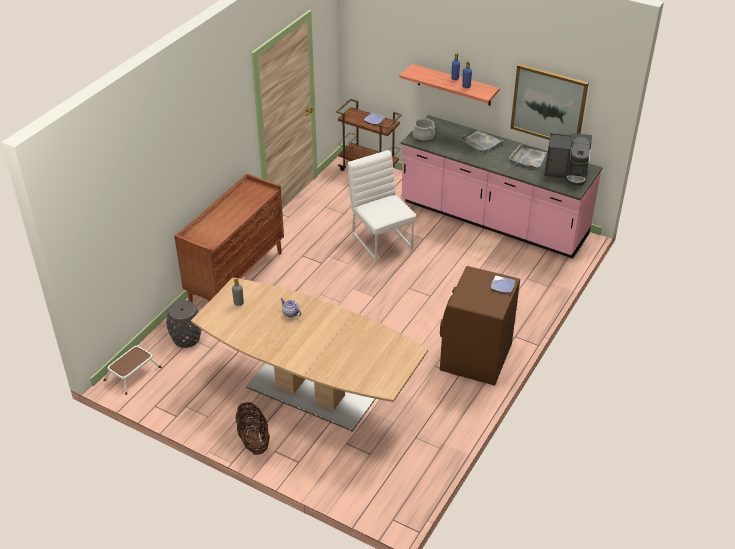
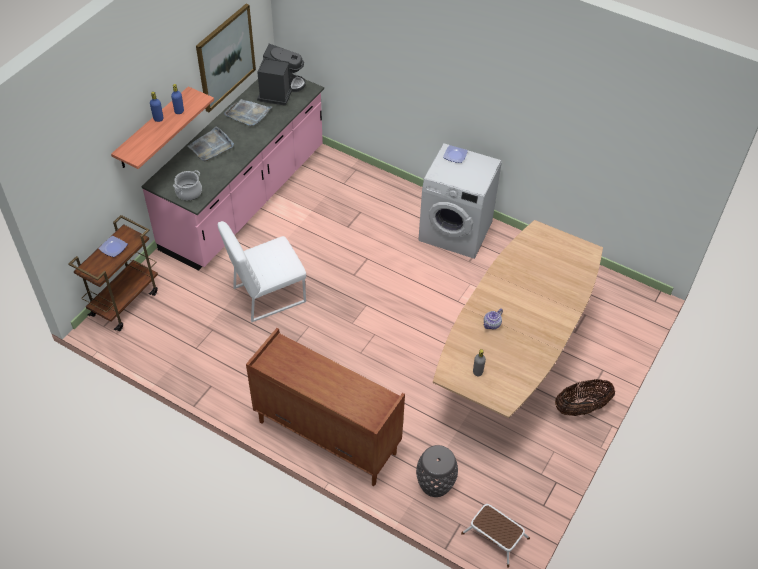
camera: 90 degrees left, 10 degrees up
brown washing machine [440,266,520,386] -> white washing machine [418,143,502,259]

